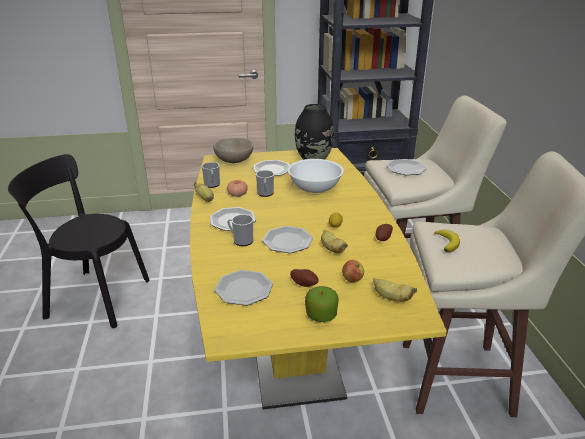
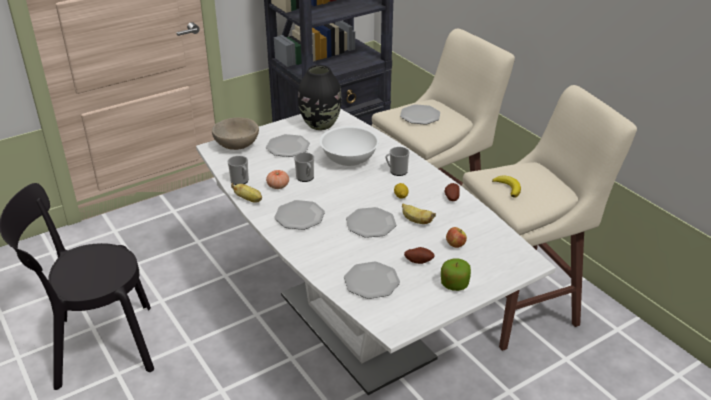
camera: 25 degrees left, 5 degrees up
yellow dining table [190,148,447,409] -> white dining table [196,109,556,395]
mug [227,214,254,246] -> mug moved to [385,147,410,176]
banana [373,278,417,302] -> none

